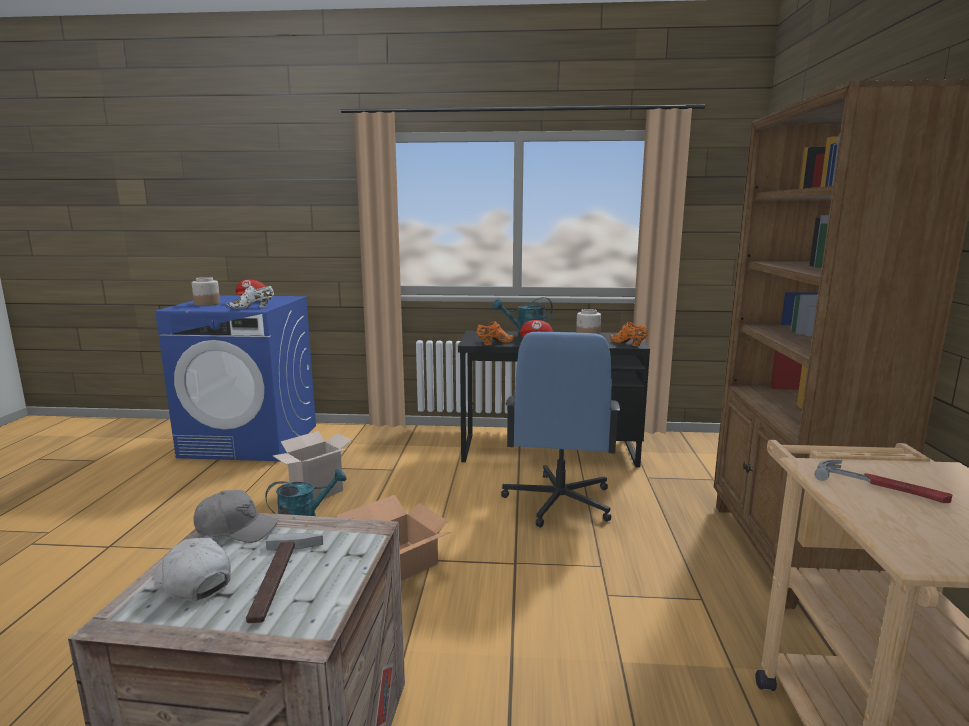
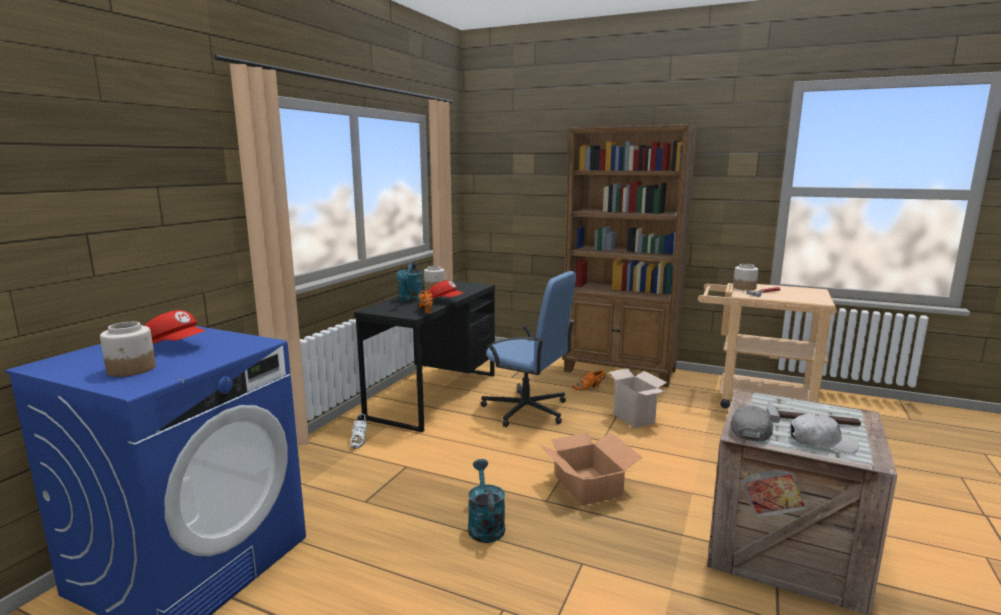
camera: 70 degrees left, 0 degrees up
white cap [153,538,231,601] -> white cap turned 135 degrees counterclockwise [791,413,859,454]
white shoe [226,286,274,309] -> white shoe moved to [350,414,367,449]
cardboard box [272,431,352,500] -> cardboard box moved to [608,368,667,428]
orange shoe [609,322,648,346] -> orange shoe moved to [572,370,605,391]
none -> jar [733,264,758,290]

